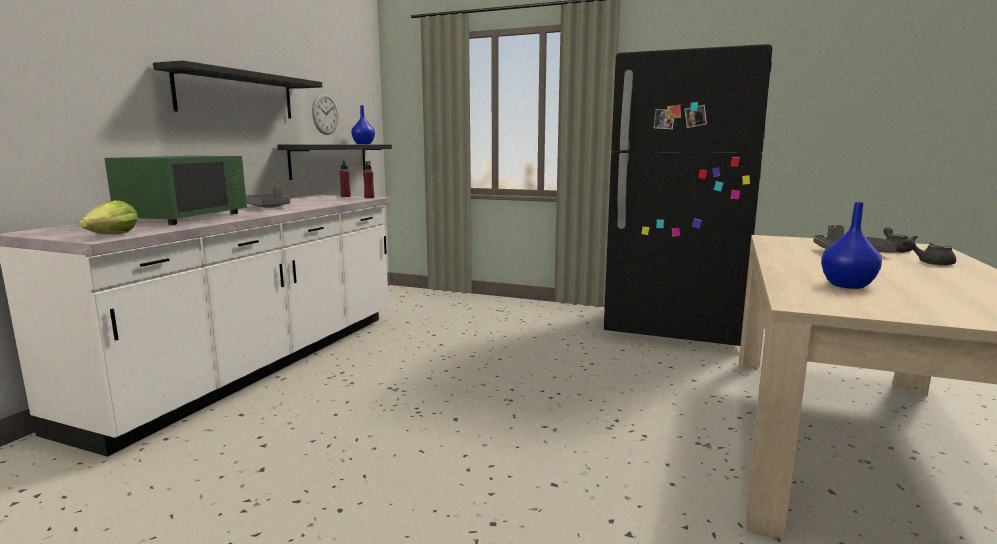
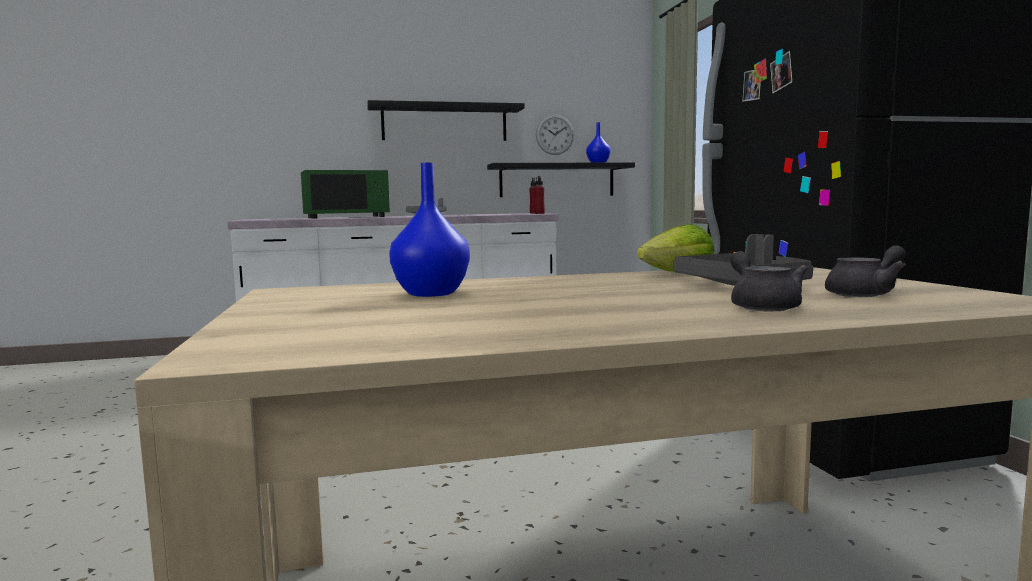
camera: 55 degrees right, 5 degrees down
lettuce [79,200,138,234] -> lettuce moved to [637,224,715,272]

